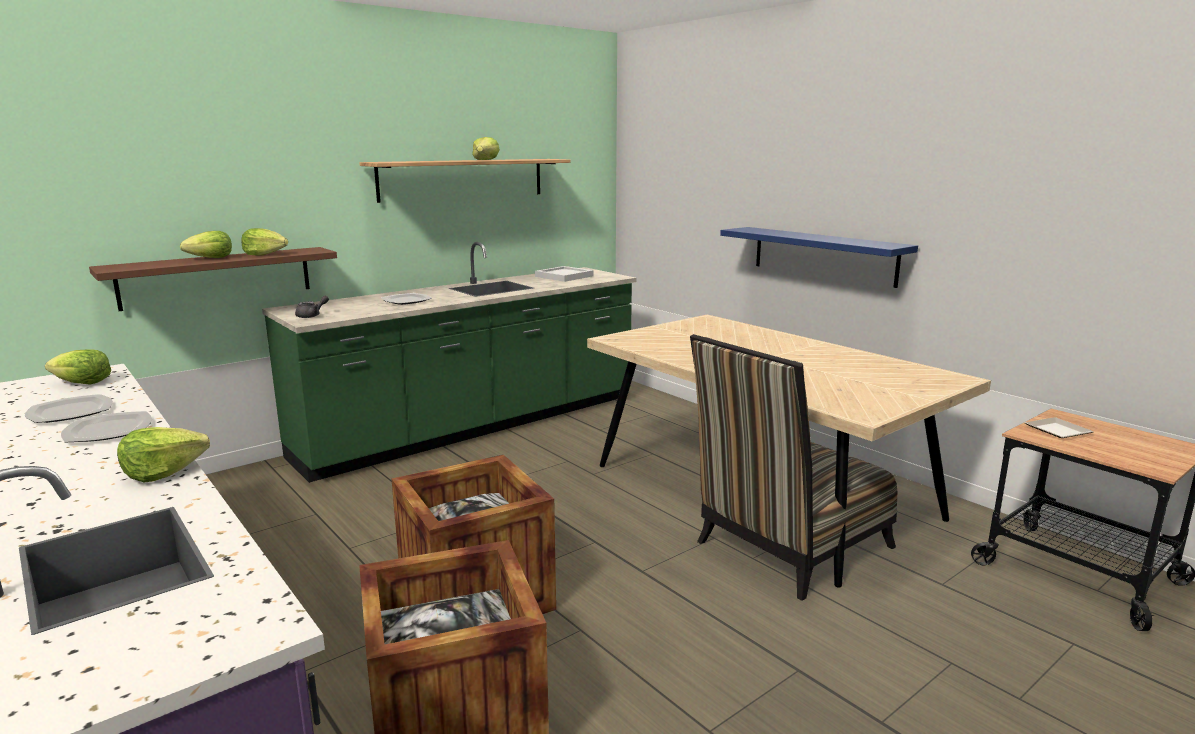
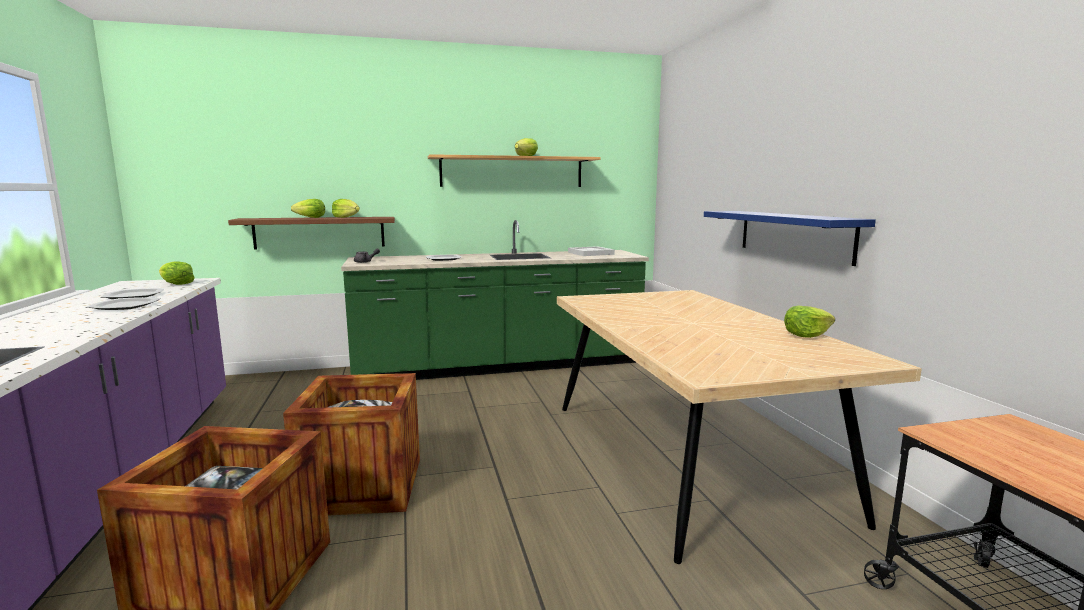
camera: 25 degrees right, 5 degrees down
lettuce [117,427,210,483] -> lettuce moved to [784,306,835,338]
chair [690,334,897,601] -> none
plate [1025,417,1094,438] -> none

